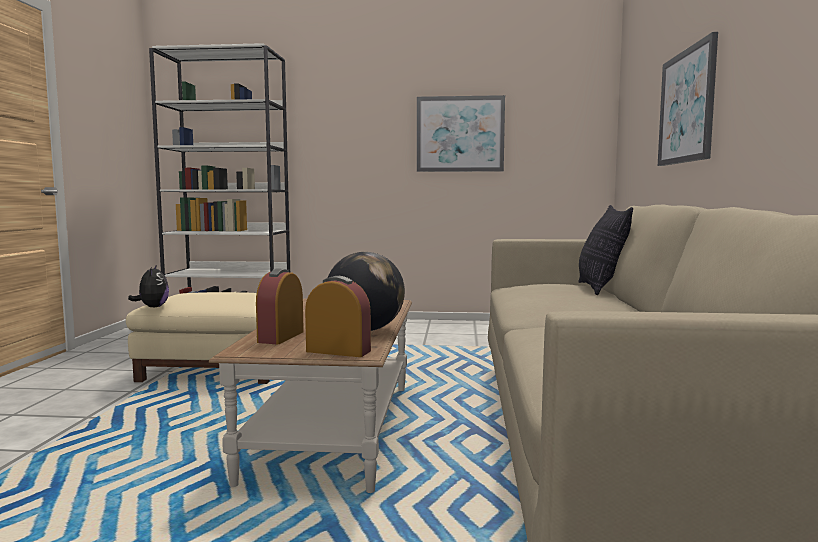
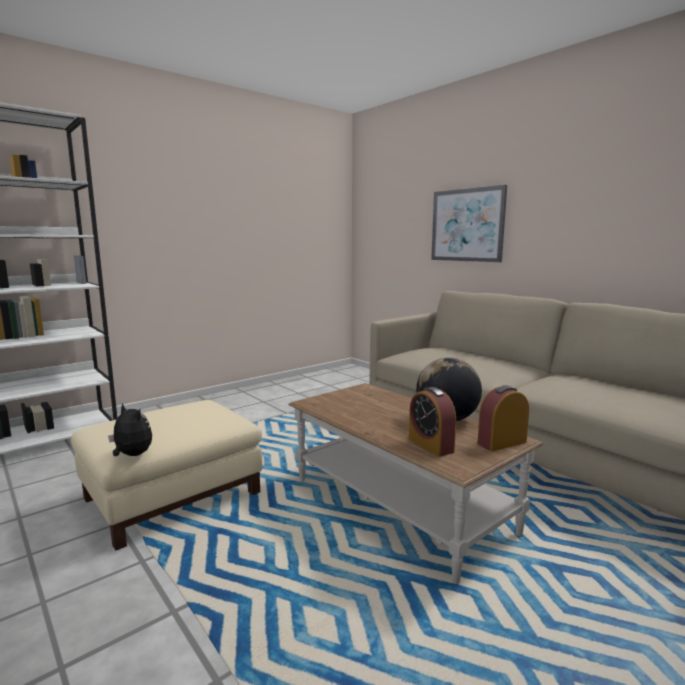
camera: 45 degrees left, 5 degrees up
picture [417,95,505,172] -> none
pillow [578,205,633,295] -> none

